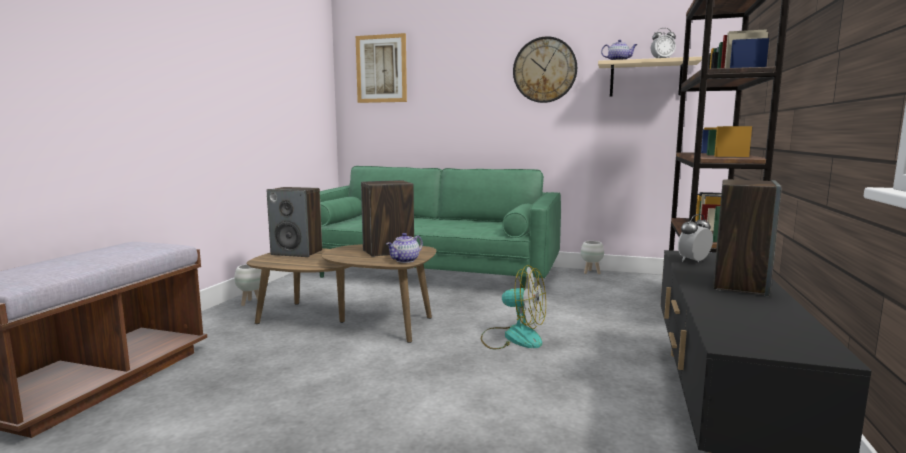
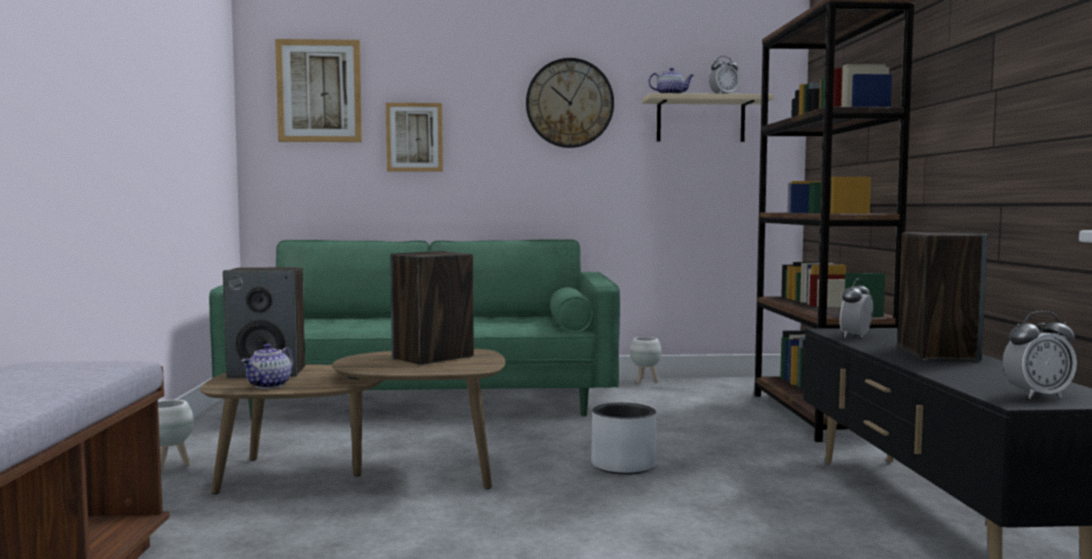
camera: 20 degrees left, 5 degrees down
teapot [386,233,423,263] -> teapot moved to [241,344,294,389]
fan [481,265,546,349] -> grey planter [591,403,656,475]
none -> picture [386,103,443,172]
none -> alarm clock [1003,311,1077,399]

